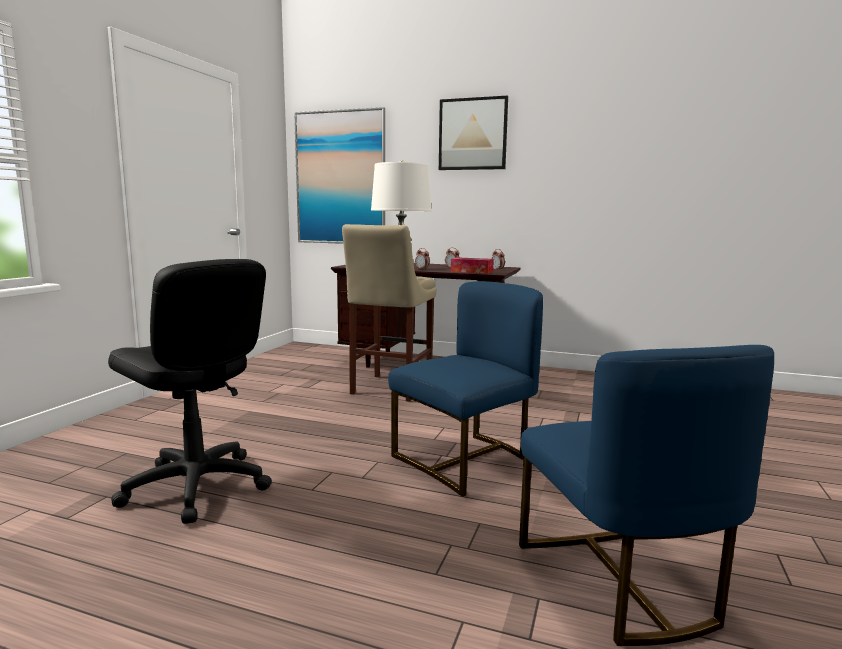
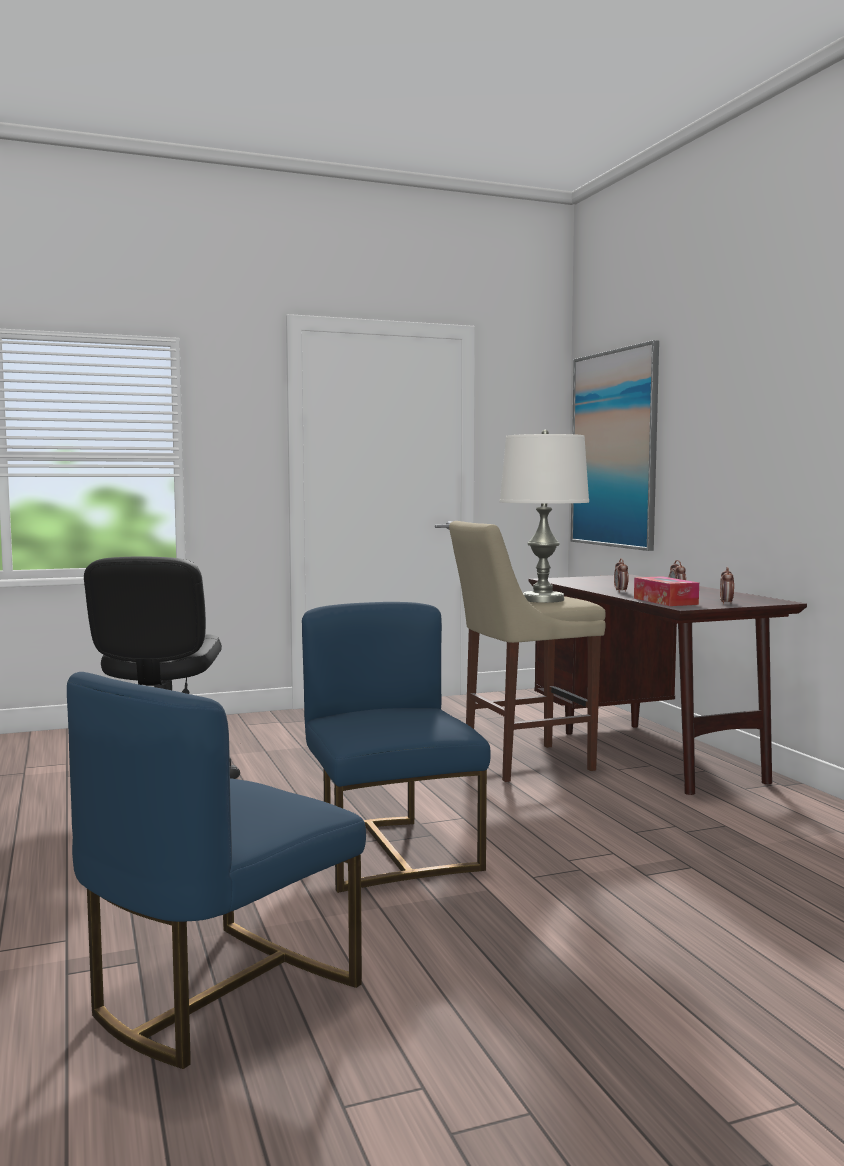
camera: 50 degrees right, 5 degrees down
blue chair [388,281,543,497] -> blue chair turned 120 degrees counterclockwise [302,602,491,893]
picture [439,96,508,170] -> none

